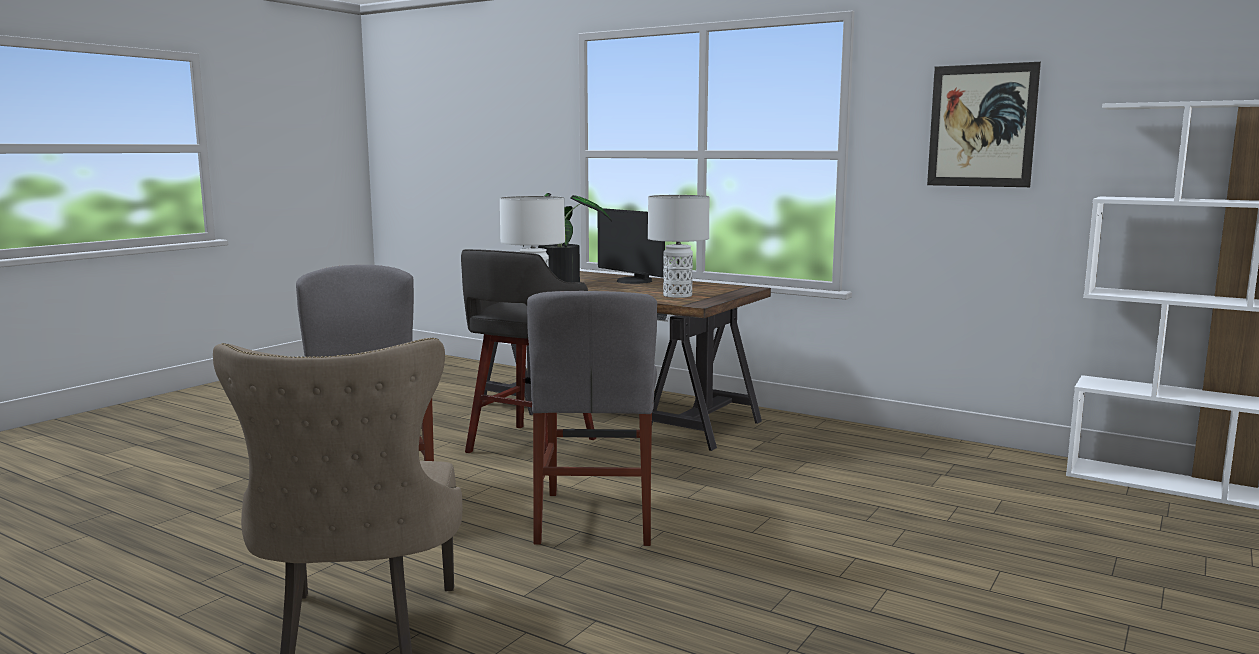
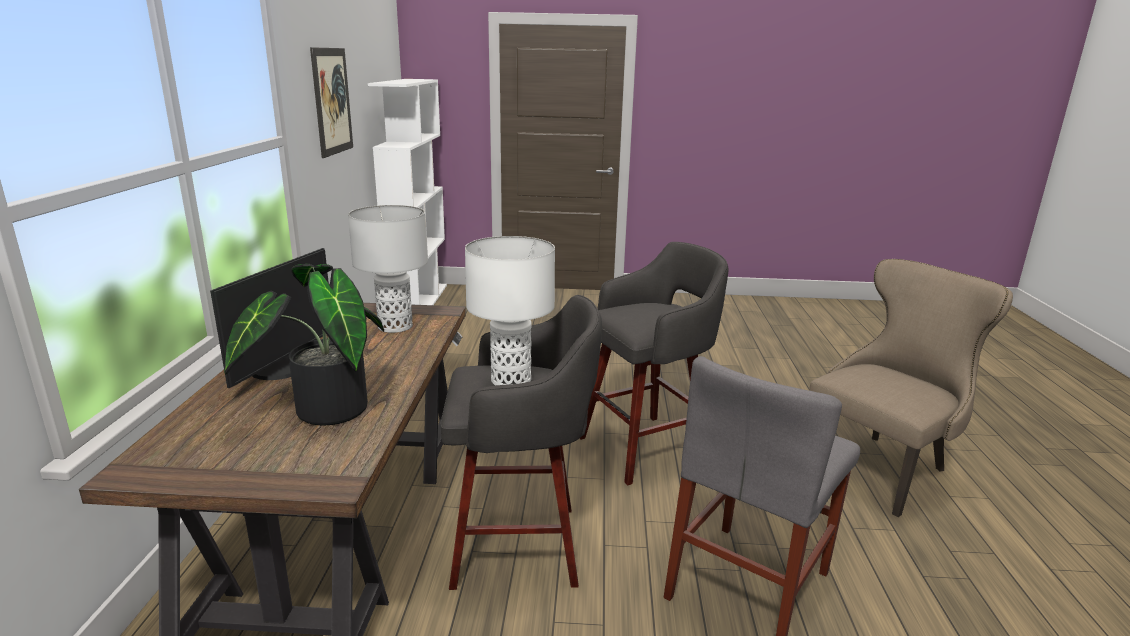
camera: 120 degrees left, 10 degrees up
grey chair [527,291,657,546] -> grey stool [579,242,728,485]

